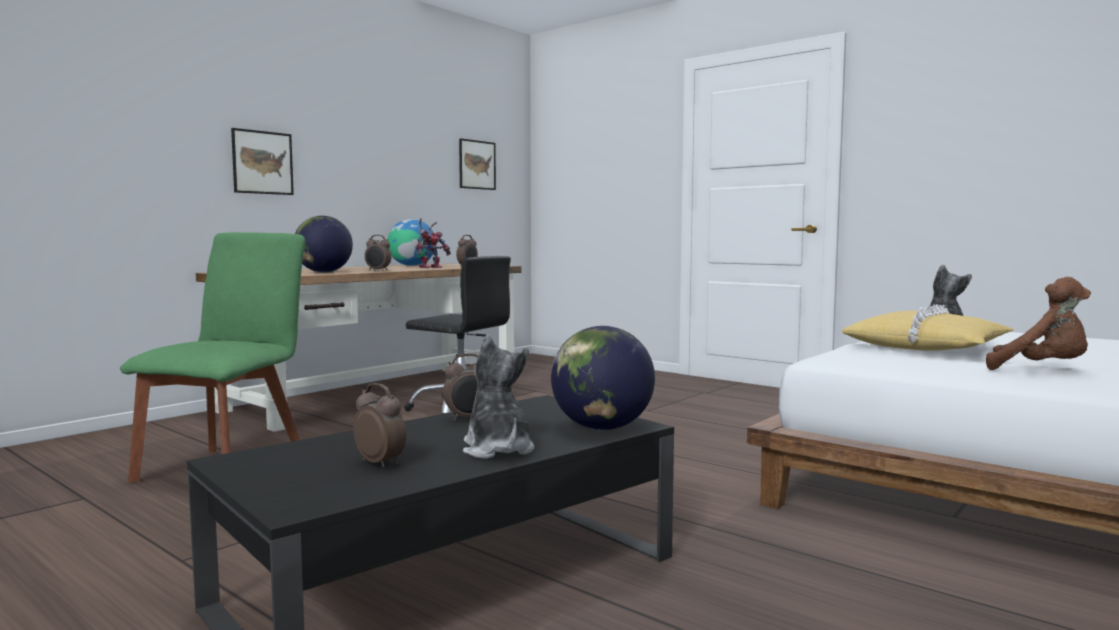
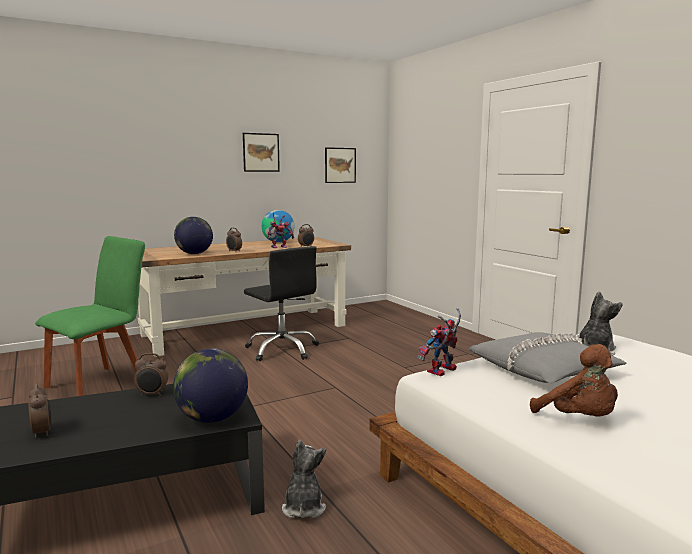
camera: 20 degrees right, 5 degrees up
picture [231,128,294,195] -> picture moved to [243,133,280,172]
plush toy [463,335,535,459] -> plush toy moved to [282,440,326,518]
yellow pillow [842,304,1013,351] -> grey pillow [469,332,627,383]
none -> toy robot [418,308,461,376]

